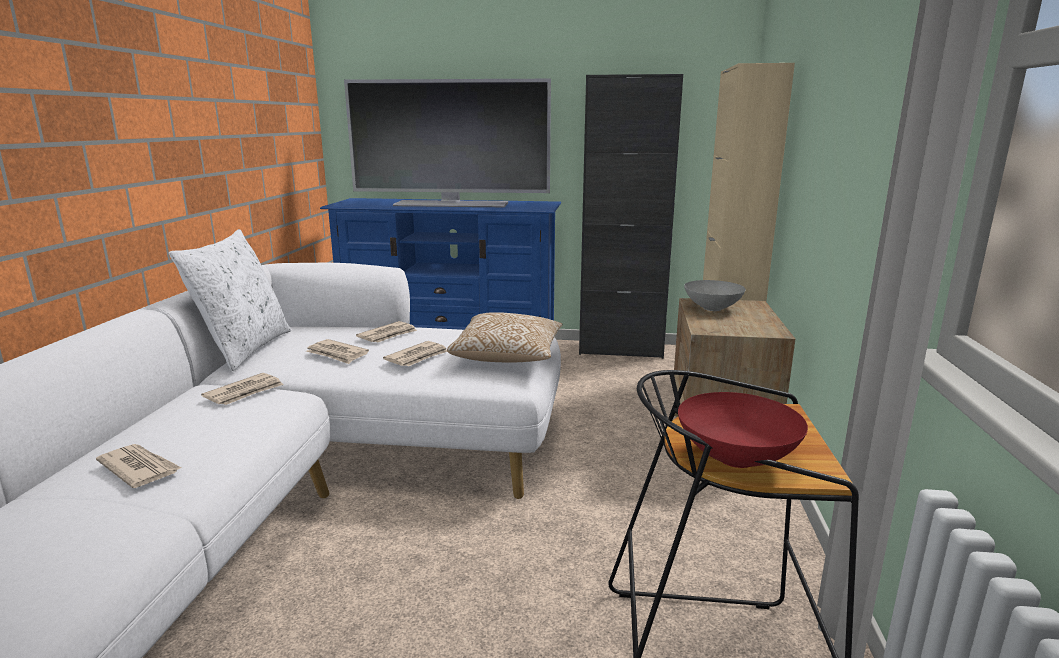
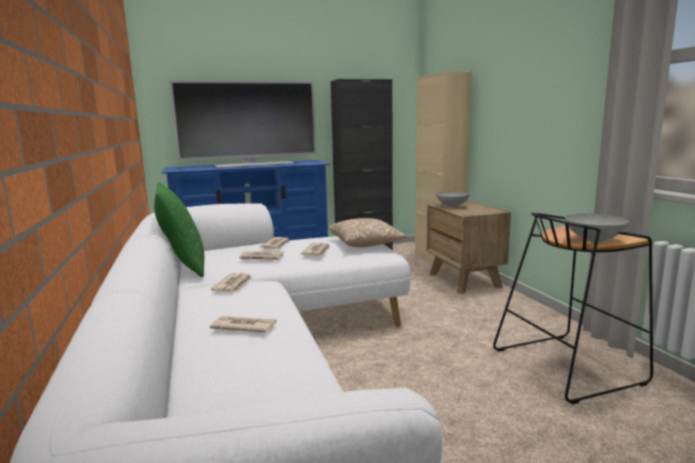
camera: 25 degrees left, 5 degrees down
white pillow [169,229,291,371] -> green pillow [154,182,204,277]
red bowl [678,392,808,468] -> grey bowl [565,214,630,242]

